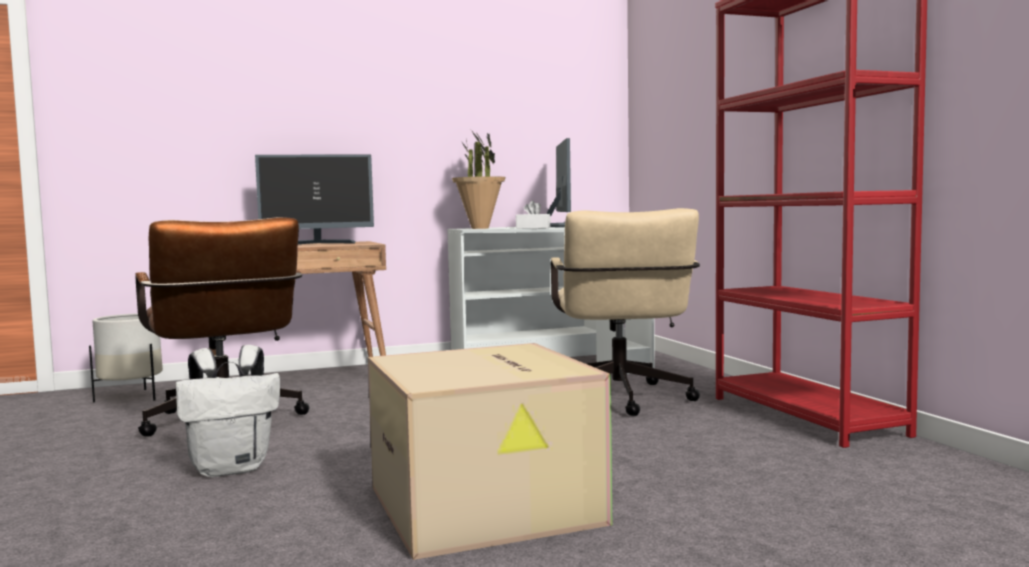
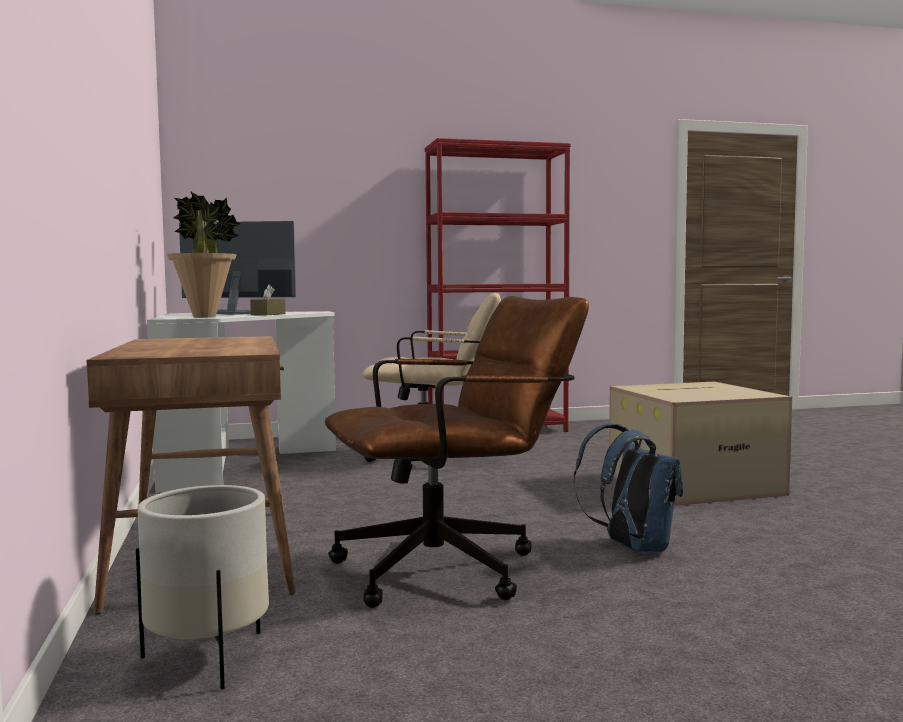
camera: 85 degrees left, 0 degrees up
white backpack [176,345,280,477] -> blue backpack [573,424,683,552]
monitor [255,154,374,244] -> none
white tissue box [516,201,551,229] -> brown tissue box [250,285,285,315]

